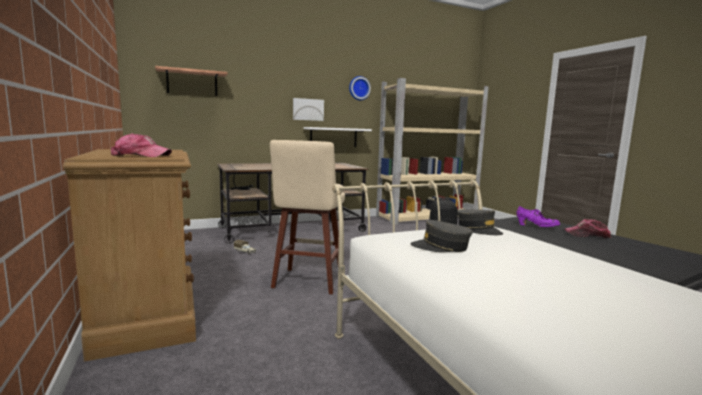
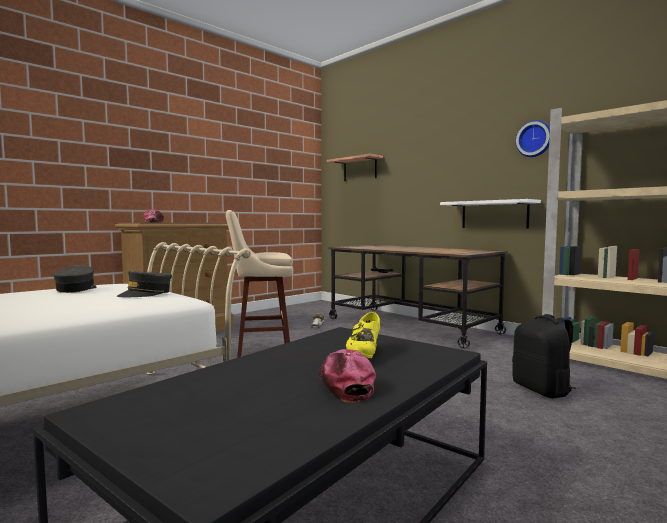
camera: 70 degrees right, 5 degrees down
picture [293,98,324,121] -> none
purple shoe [516,206,560,227] -> yellow shoe [346,312,380,358]

